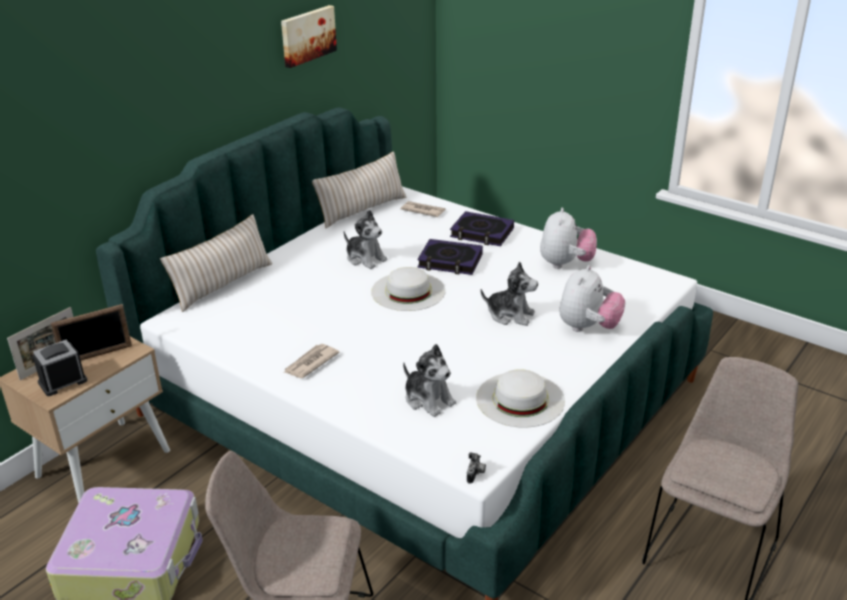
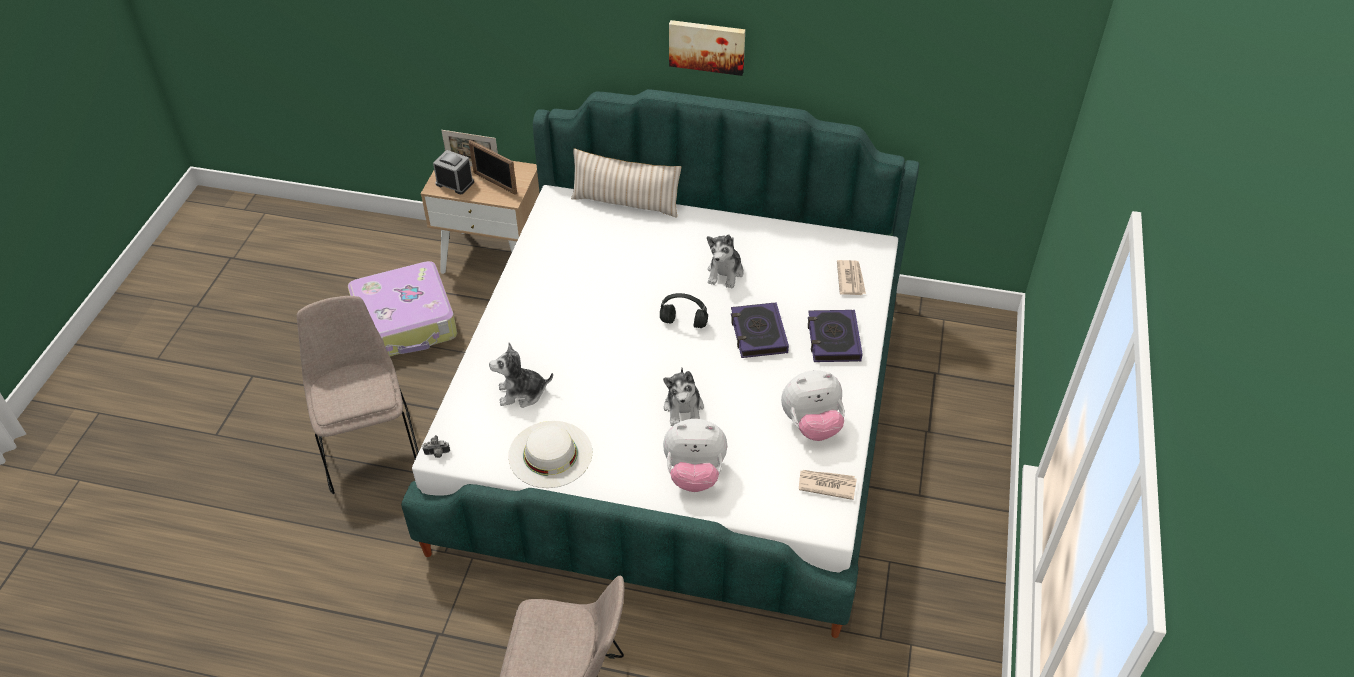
camera: 65 degrees right, 15 degrees up
picture [281,5,337,68] -> picture moved to [669,20,745,76]
newspaper [283,344,340,378] -> newspaper moved to [799,470,857,500]
beige pillow [312,151,406,228] -> none
white hat [371,267,446,311] -> black headphones [660,293,708,328]
plush toy [403,344,456,417] -> plush toy turned 60 degrees clockwise [489,342,553,408]

